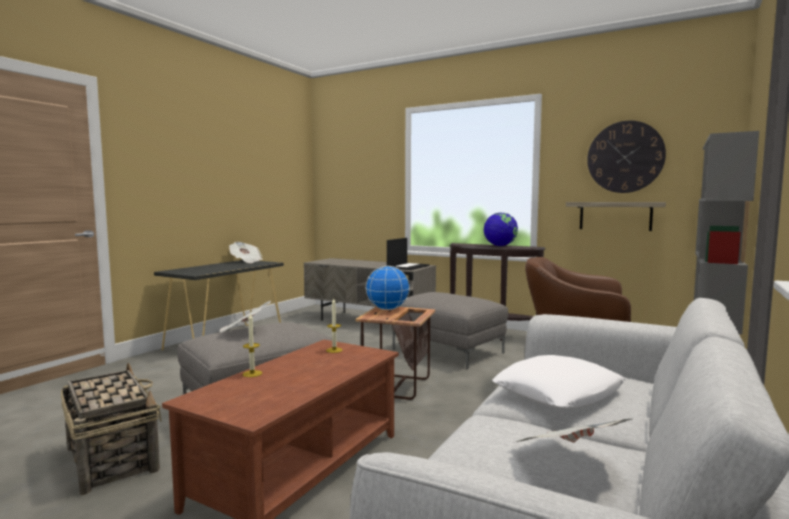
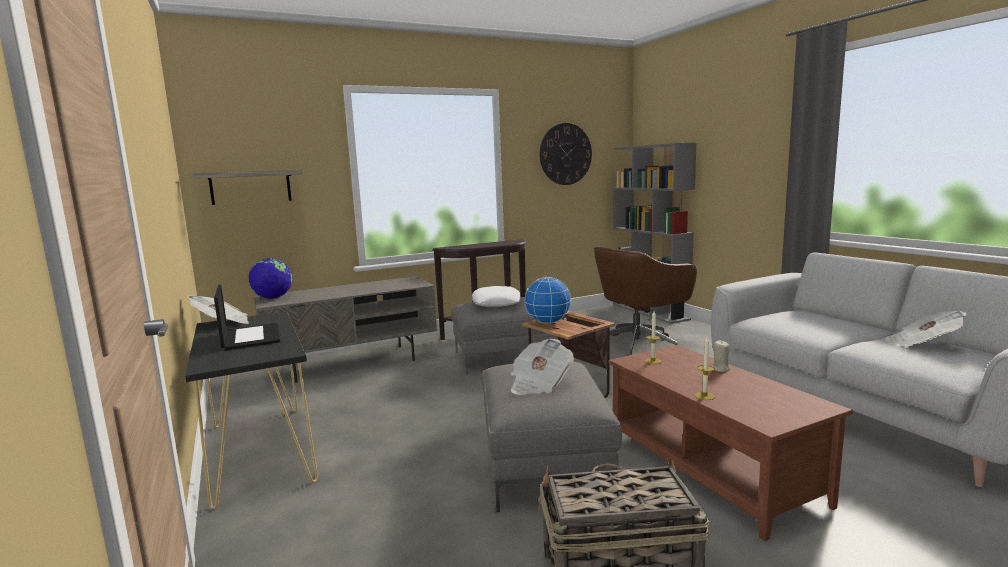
camera: 55 degrees left, 5 degrees up
laptop [387,238,429,270] -> laptop moved to [214,285,280,350]
globe [484,212,518,246] -> globe moved to [248,258,292,299]
white pillow [492,355,626,409] -> white pillow moved to [472,286,520,307]
shelf [566,202,666,231] -> shelf moved to [192,169,304,205]
none -> beige candle [712,341,731,372]

